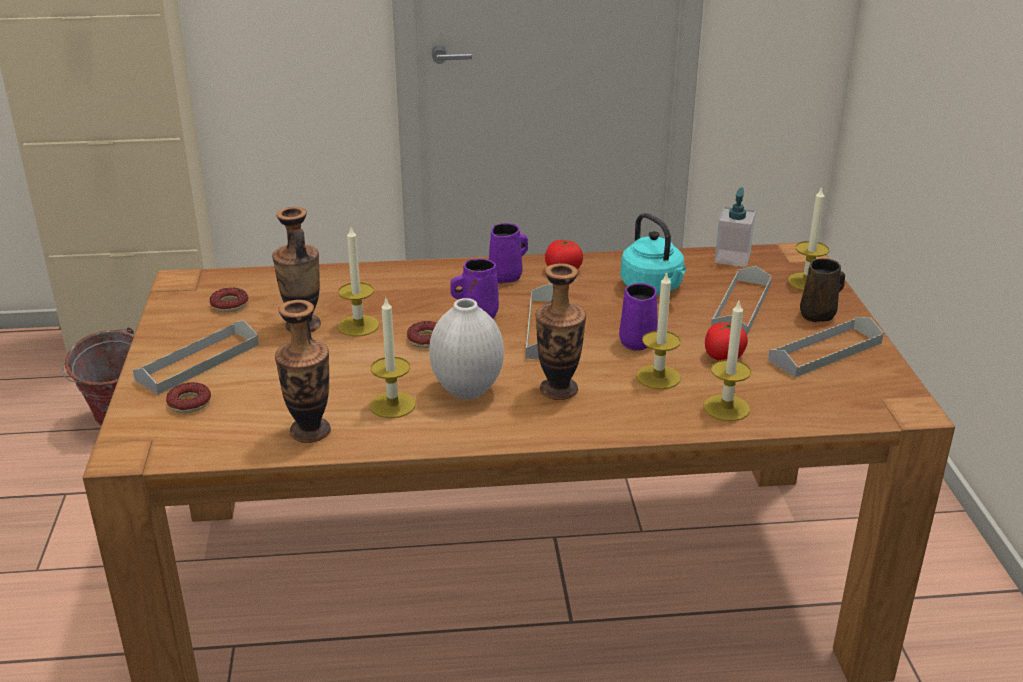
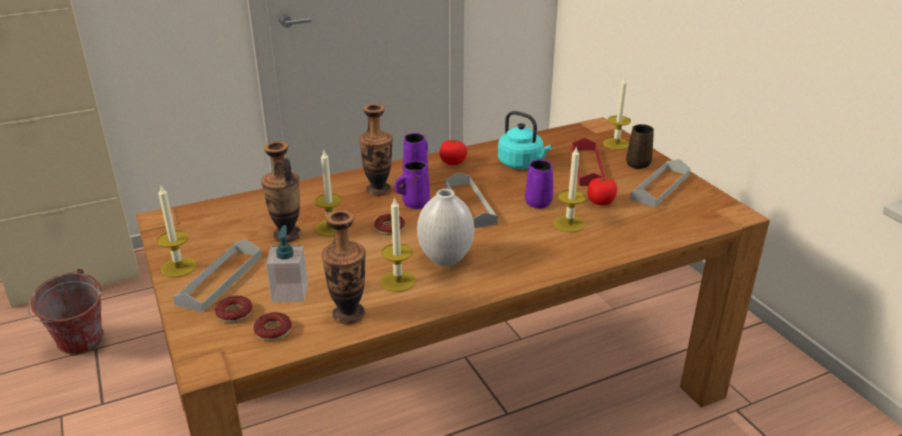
camera: 20 degrees left, 0 degrees up
donut [210,287,249,312] -> donut moved to [253,312,292,341]
vase [535,263,586,400] -> vase moved to [359,104,393,196]
candle [704,299,751,421] -> candle moved to [157,186,197,278]
grey tray [711,266,772,335] -> red tray [572,138,606,186]
soap dispenser [715,187,756,267] -> soap dispenser moved to [266,225,308,303]

